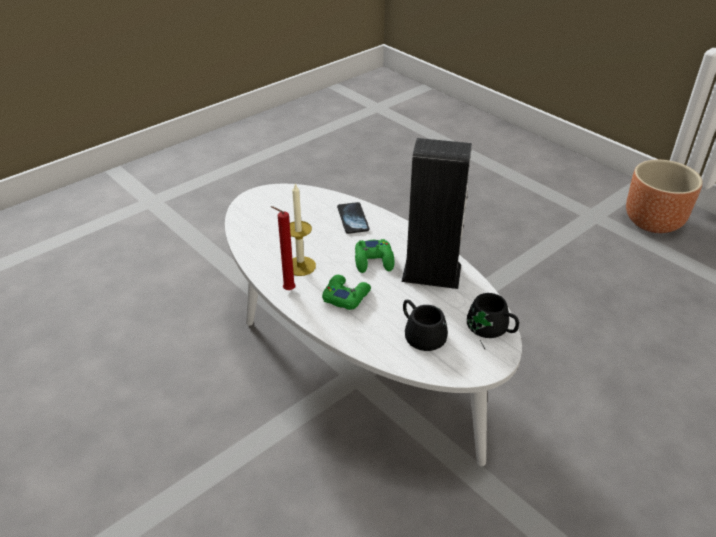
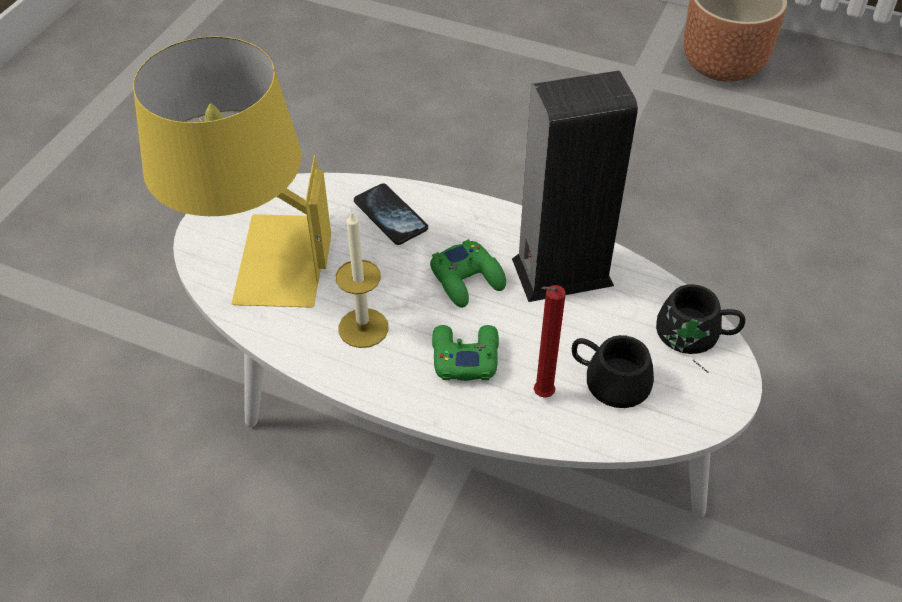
camera: 25 degrees left, 10 degrees up
red candle [271,206,296,290] -> red candle moved to [534,285,566,398]
none -> yellow table lamp [133,37,331,308]

